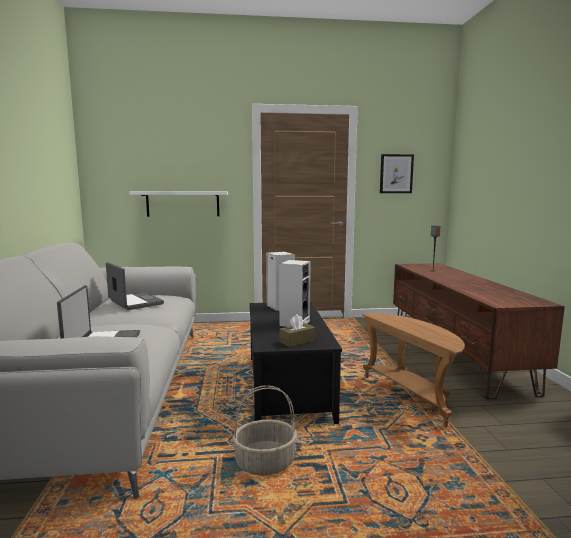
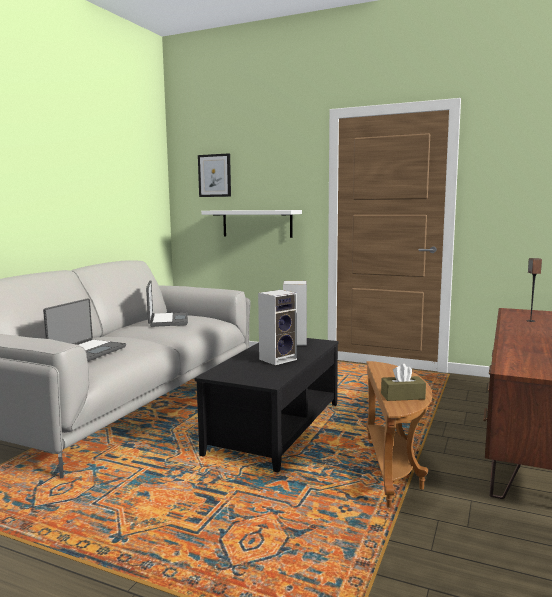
camera: 30 degrees right, 0 degrees up
basket [233,385,297,476] -> none
brown tissue box [280,314,315,347] -> brown tissue box moved to [381,364,426,401]
picture [380,154,414,193] -> picture moved to [198,153,231,197]

